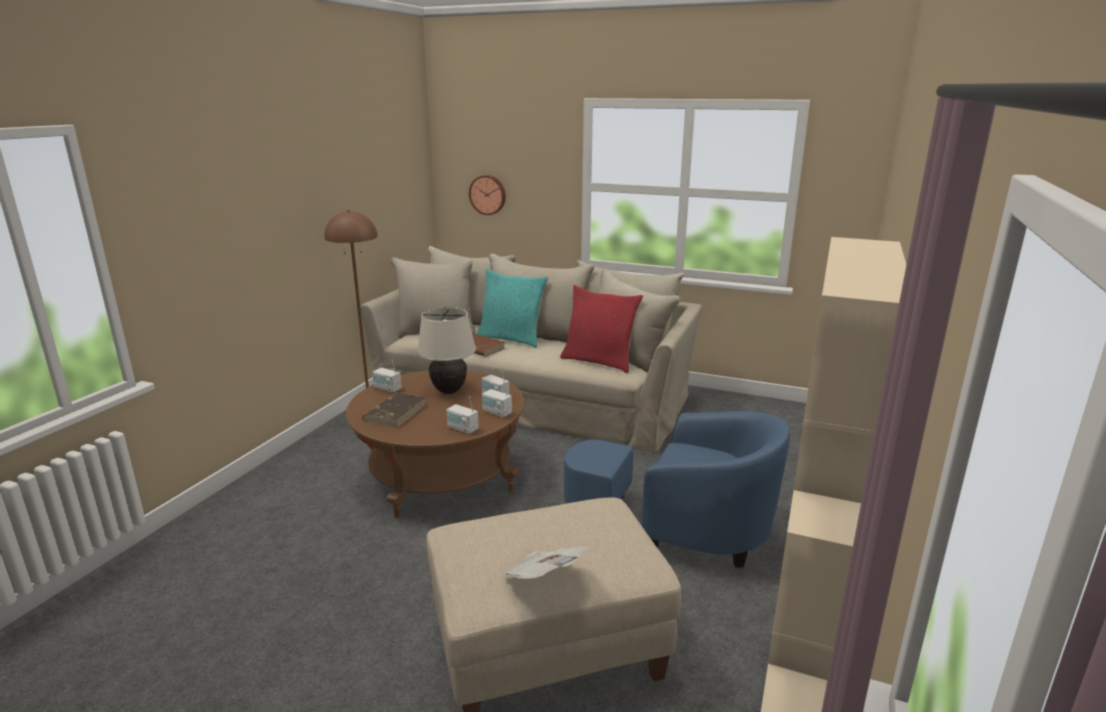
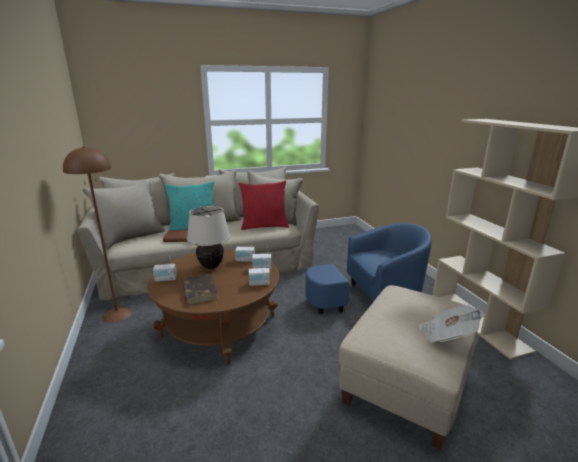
camera: 40 degrees left, 0 degrees up
wall clock [469,175,506,215] -> none

